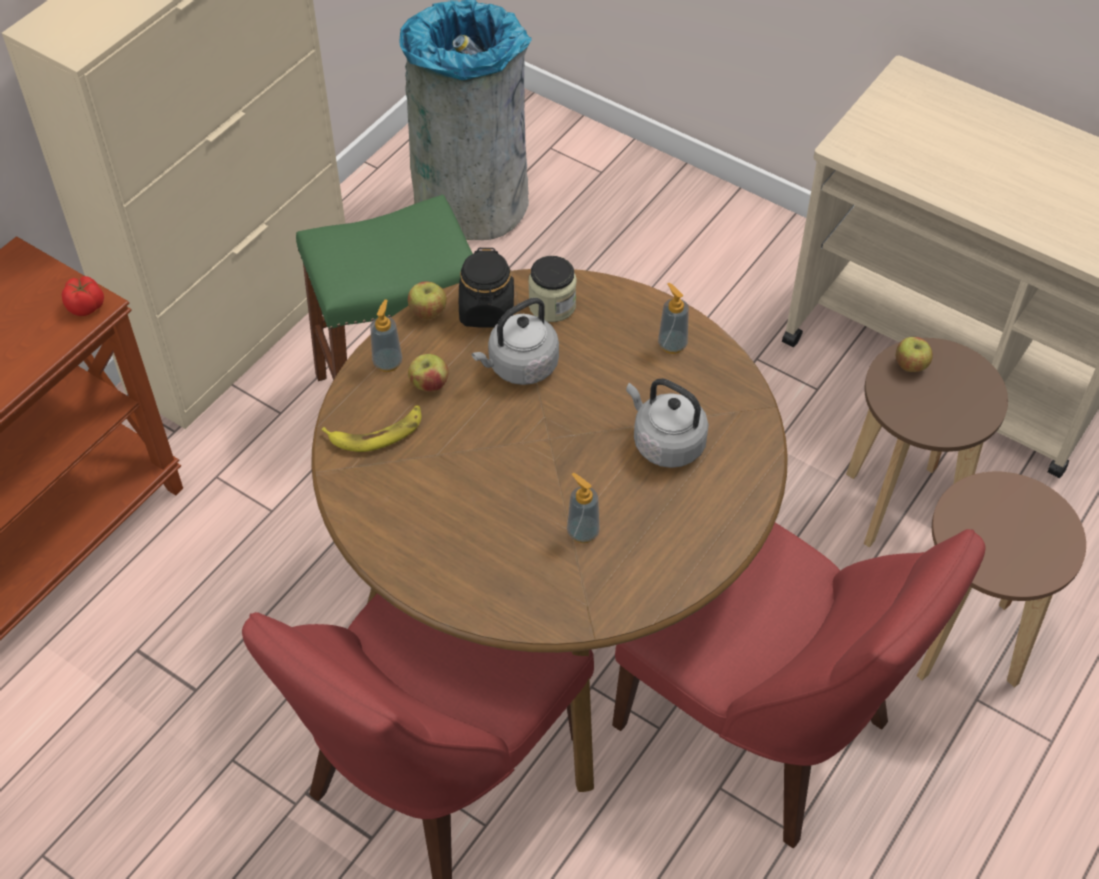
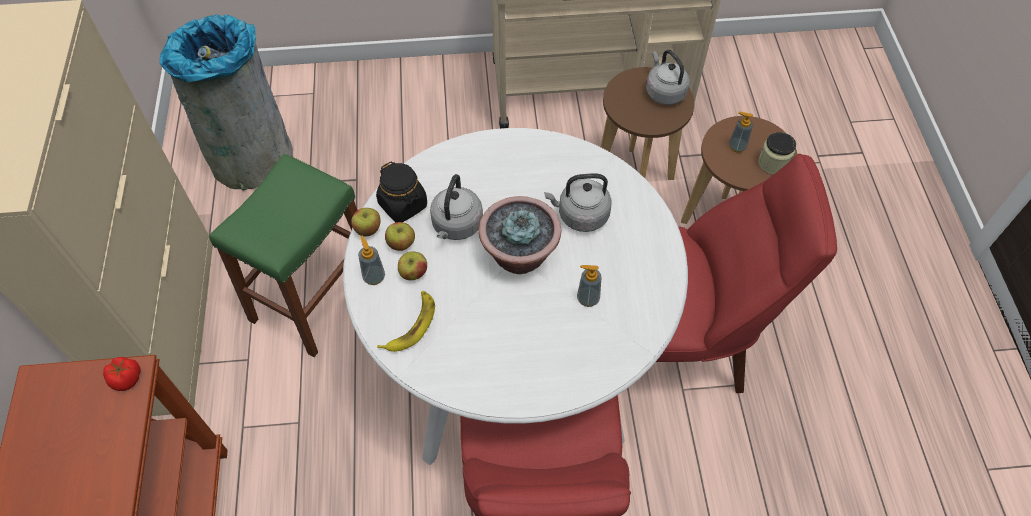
camera: 40 degrees left, 5 degrees up
brown dining table [311,269,788,792] -> white dining table [343,128,688,465]
jar [528,256,577,322] -> jar moved to [758,132,796,175]
soap dispenser [658,283,689,354] -> soap dispenser moved to [729,112,753,153]
apple [896,337,933,372] -> apple moved to [385,222,415,251]
none -> potted plant [479,196,561,274]
none -> grey kettle [646,50,690,105]

